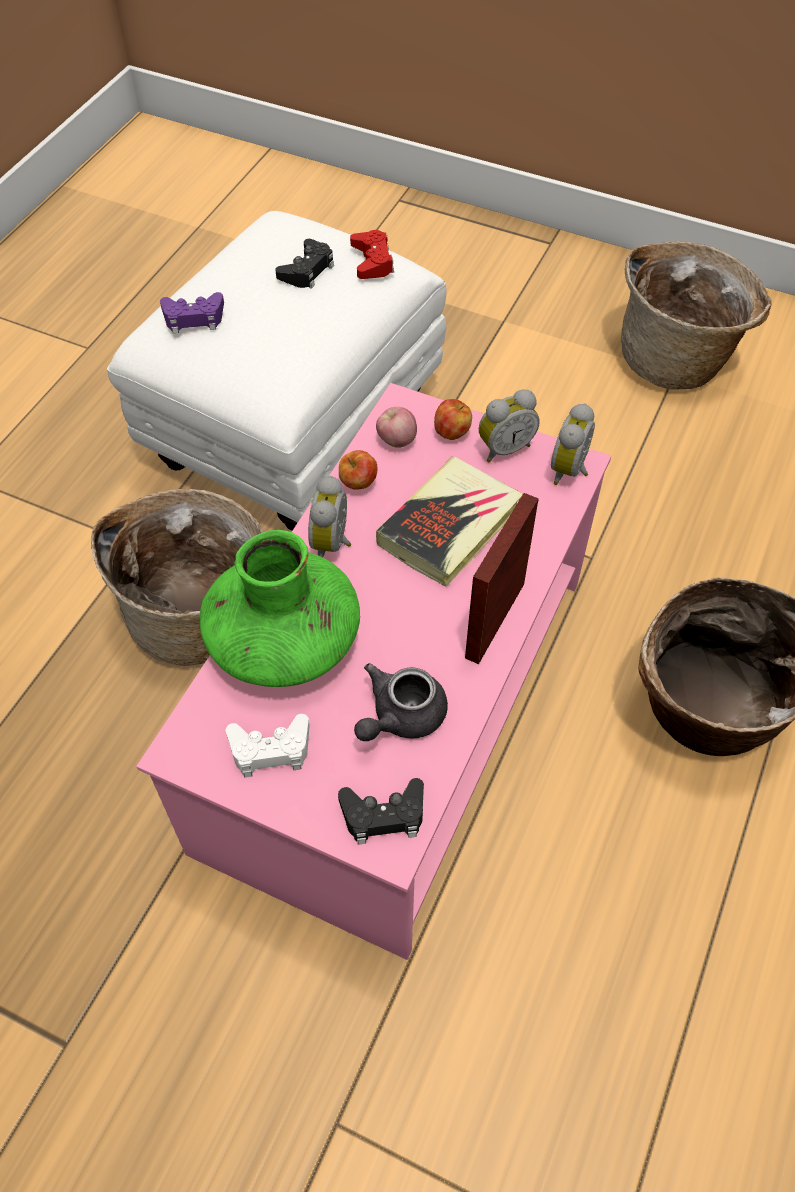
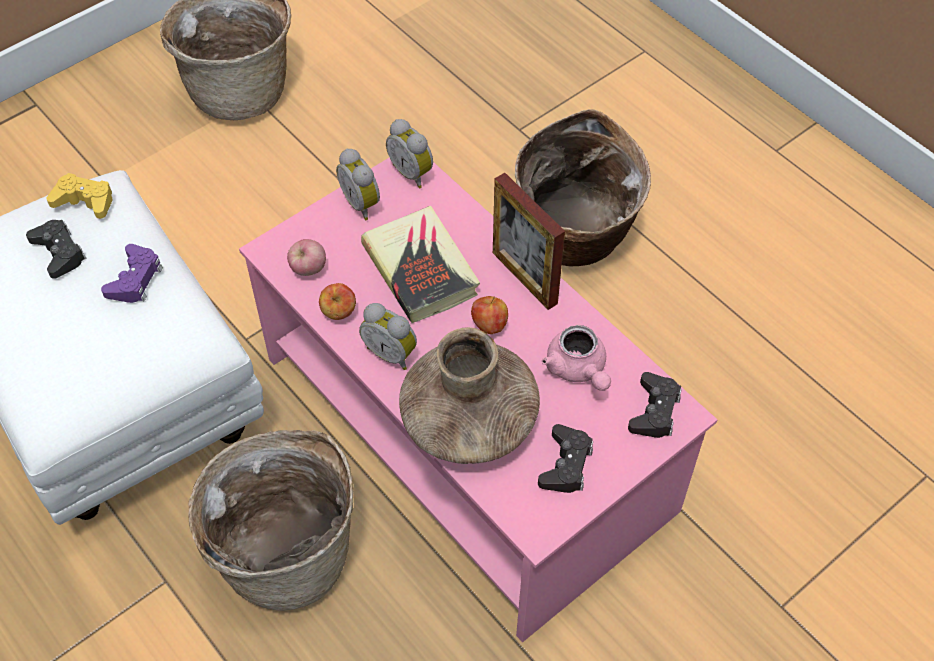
camera: 65 degrees left, 0 degrees up
purple game controller [160,292,224,333] -> purple game controller moved to [101,244,163,303]
green vase [200,530,360,687] -> brown vase [399,327,540,464]
white game controller [226,714,310,777] -> black game controller [538,424,593,493]
red game controller [350,230,394,279] -> yellow game controller [47,173,112,219]
grey teapot [354,663,448,741] -> pink teapot [541,325,611,391]
apple [434,399,472,440] -> apple moved to [471,296,508,334]
alarm clock [479,389,540,462] -> alarm clock turned 150 degrees clockwise [336,148,380,220]

